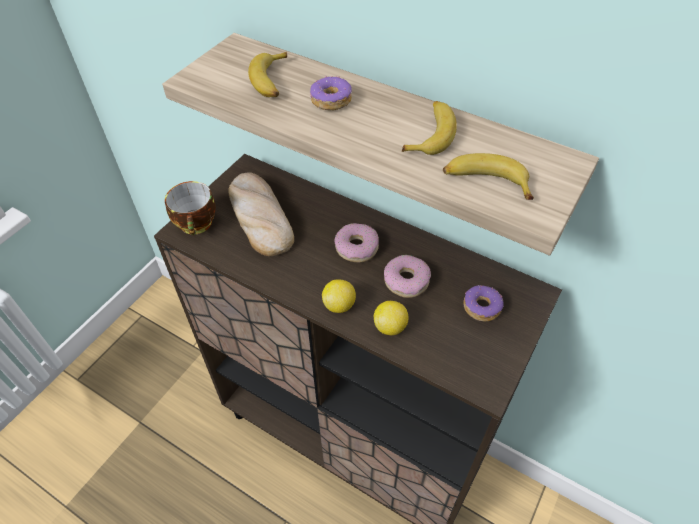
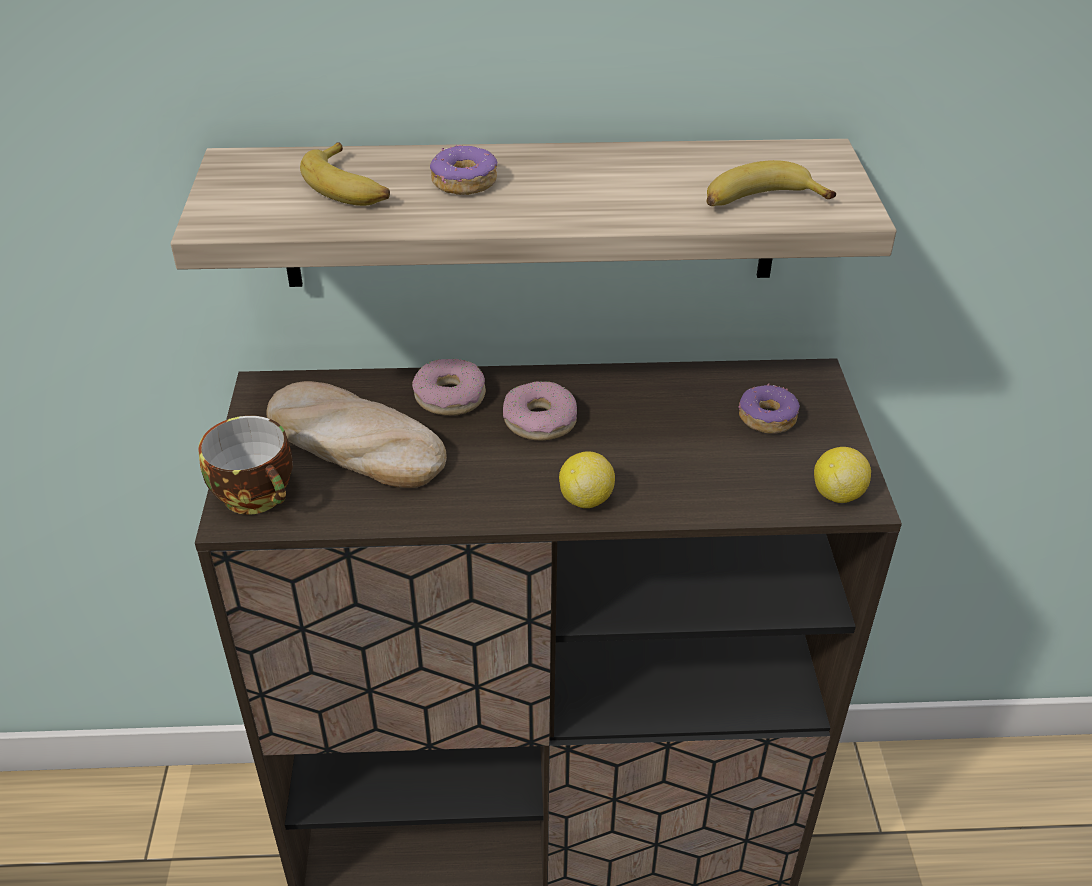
camera: 35 degrees left, 10 degrees down
lemon [373,301,409,335] -> lemon moved to [814,447,871,503]
donut [384,255,431,298] -> donut moved to [412,359,486,415]
banana [402,101,457,155] -> none

